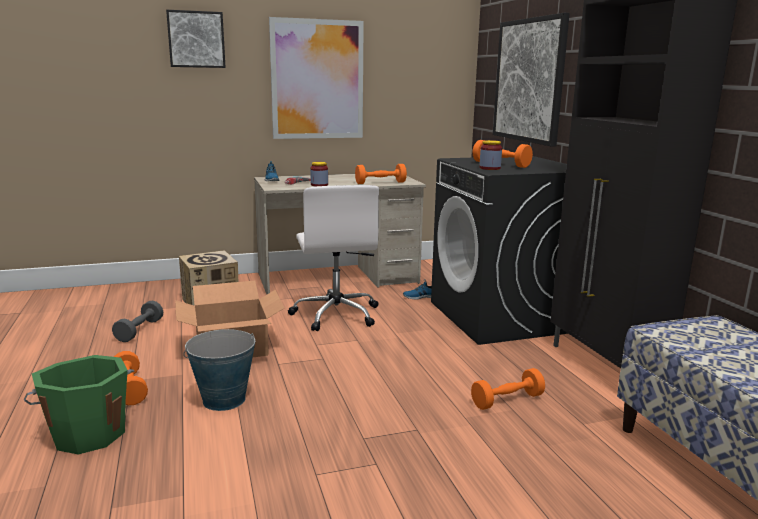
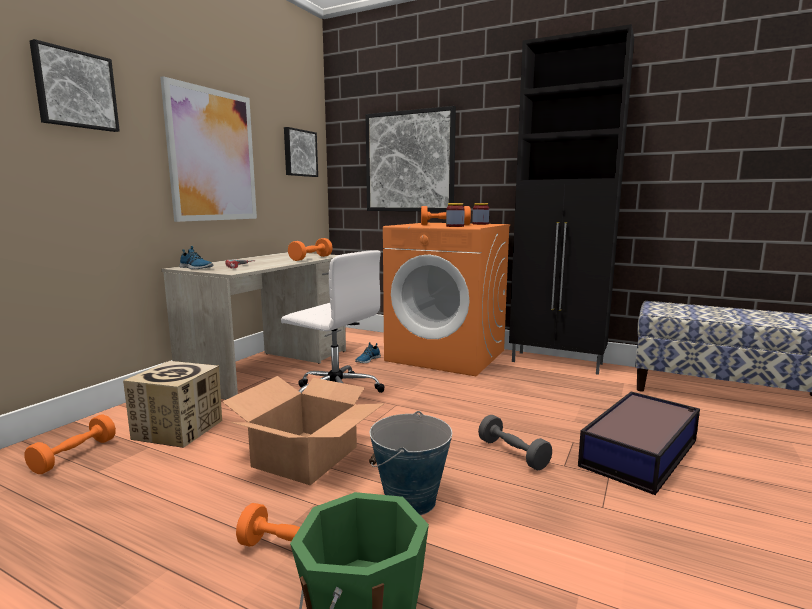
camera: 45 degrees left, 5 degrees down
grey dumbbell [112,301,163,342] -> grey dumbbell moved to [478,415,552,471]
jar [310,162,328,186] -> jar moved to [472,203,489,225]
black washing machine [431,156,568,345] -> orange washing machine [383,223,510,376]
orange dumbbell [471,368,545,410] -> orange dumbbell moved to [24,414,116,474]
none -> picture [284,127,318,177]
none -> storage box [578,392,700,495]

